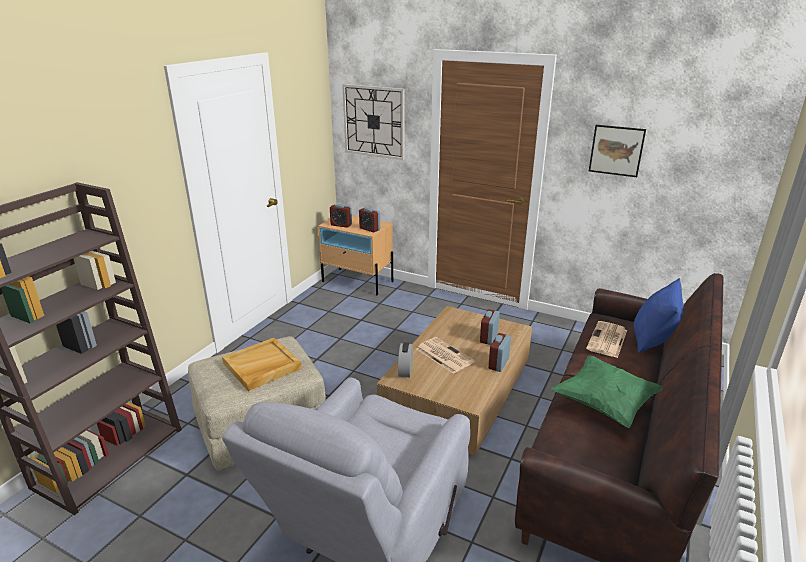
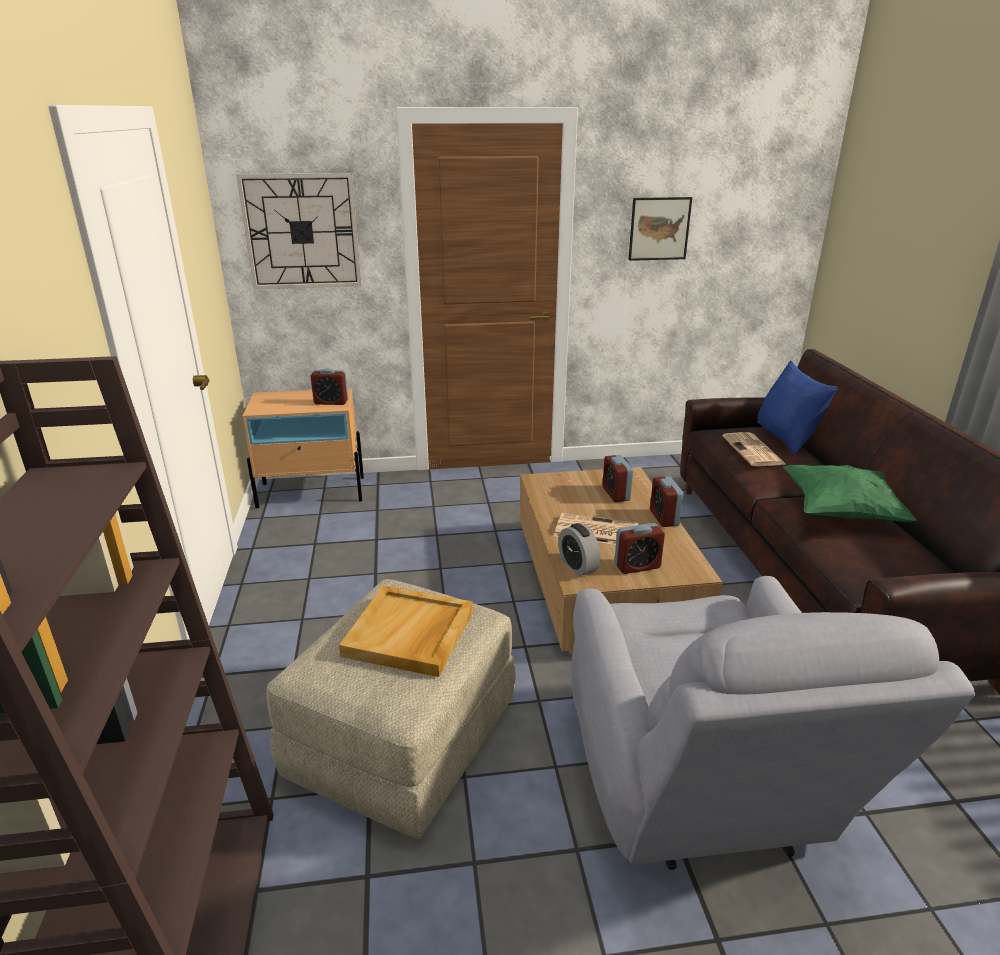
camera: 35 degrees left, 0 degrees up
alarm clock [330,204,352,228] -> alarm clock moved to [614,523,665,574]

